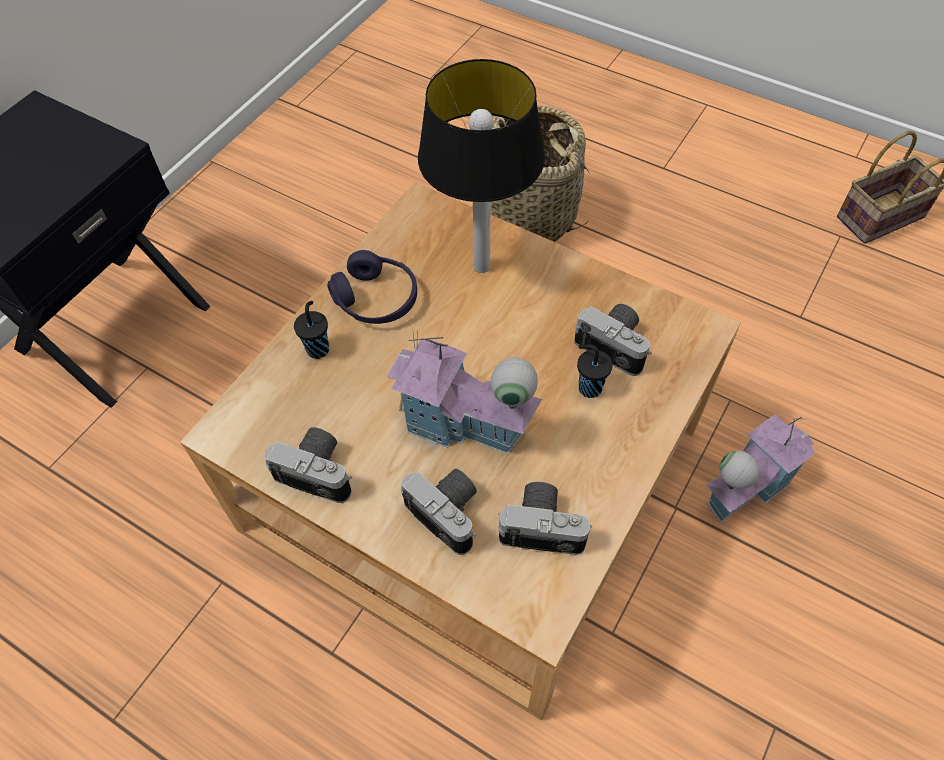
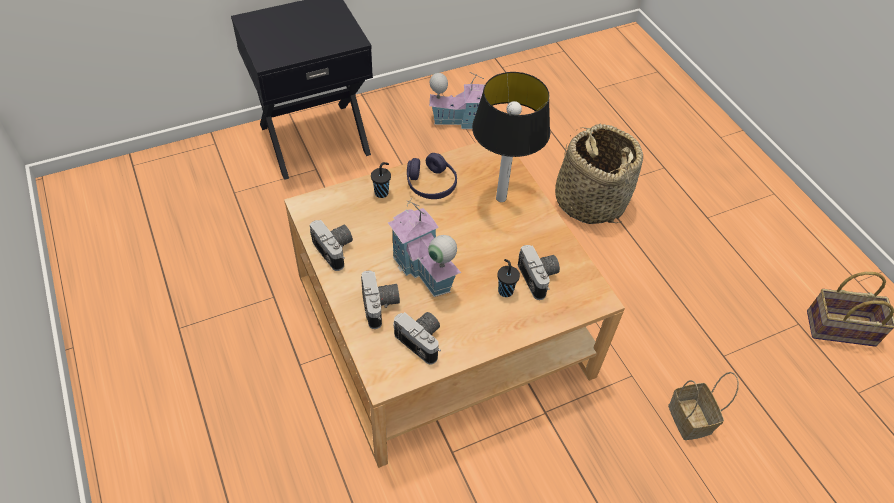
camera: 30 degrees right, 5 degrees down
toy house [706,414,815,523] -> toy house moved to [429,72,485,129]
none -> basket [668,372,739,440]

